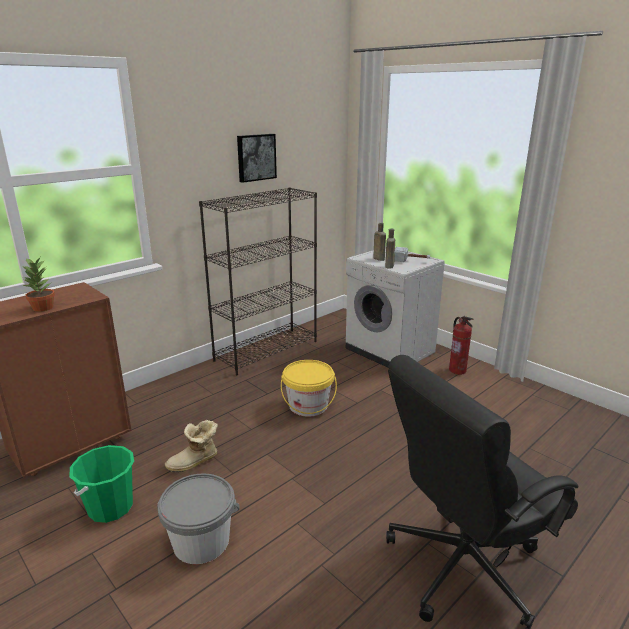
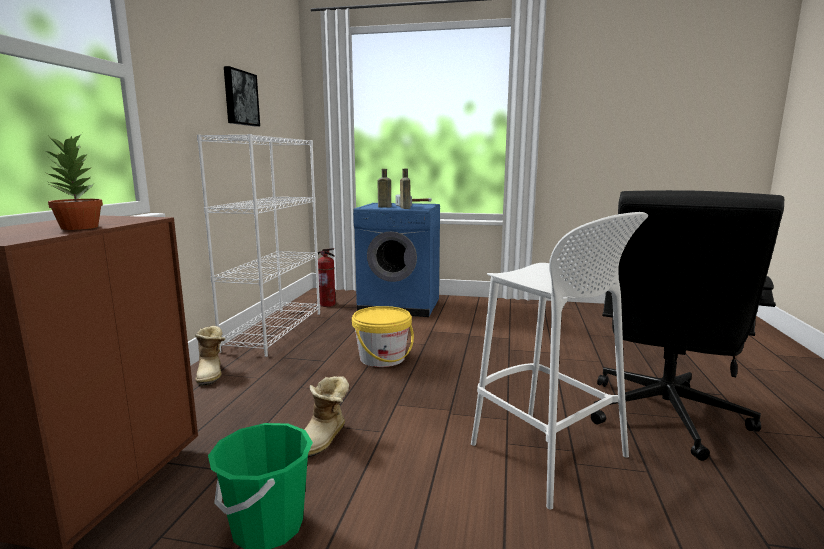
camera: 35 degrees left, 10 degrees down
grey bucket [157,473,240,564] -> none
black bookcase [199,187,317,375] -> white bookcase [197,134,320,357]
white washing machine [346,247,445,368] -> blue washing machine [353,203,440,317]
fire extinguisher [449,316,473,375] -> fire extinguisher moved to [318,248,335,307]
none -> boot [195,326,226,386]
none -> white stool [471,212,648,510]

